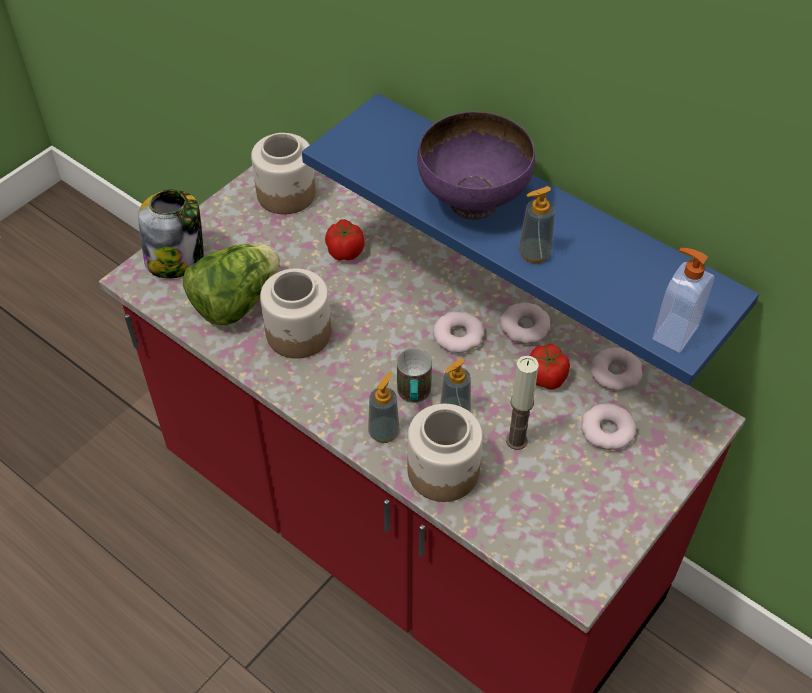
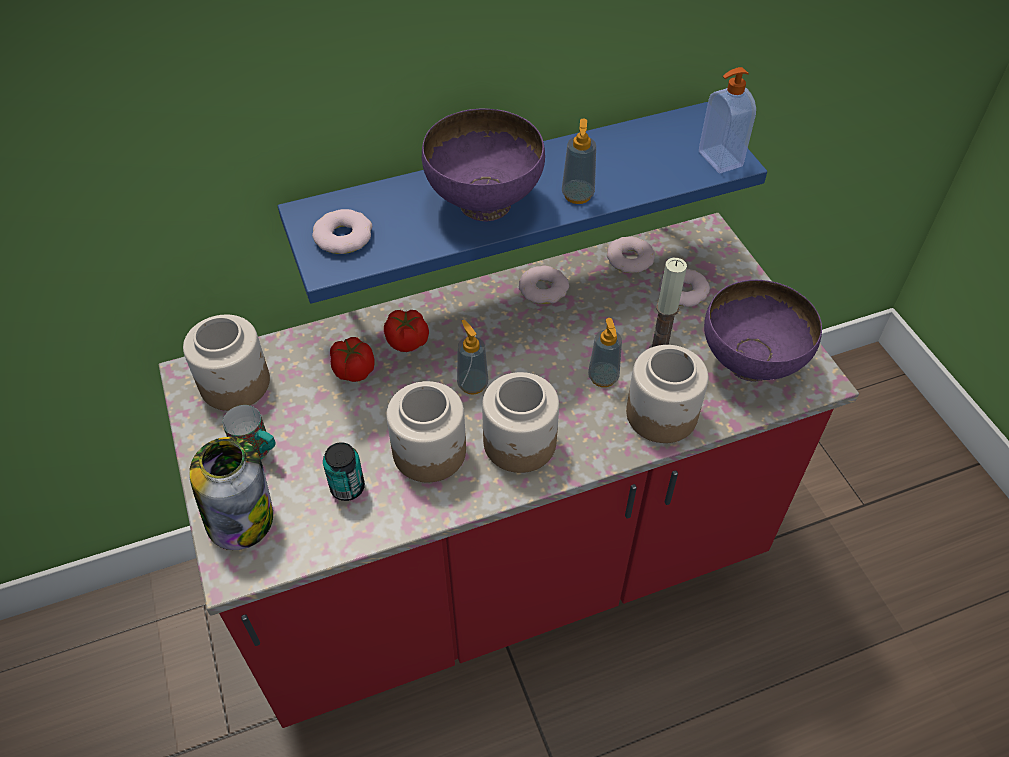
camera: 60 degrees left, 0 degrees up
lettuce [183,243,280,325] -> can [323,442,365,501]
soap dispenser [368,372,400,443] -> soap dispenser moved to [457,320,488,394]
mug [397,348,432,403] -> mug moved to [222,405,276,459]
donut [433,312,484,353] -> donut moved to [312,209,372,254]
tomato [530,343,570,389] -> tomato moved to [384,310,429,352]
none -> jar [482,372,559,473]
none -> purple bowl [704,280,822,382]

